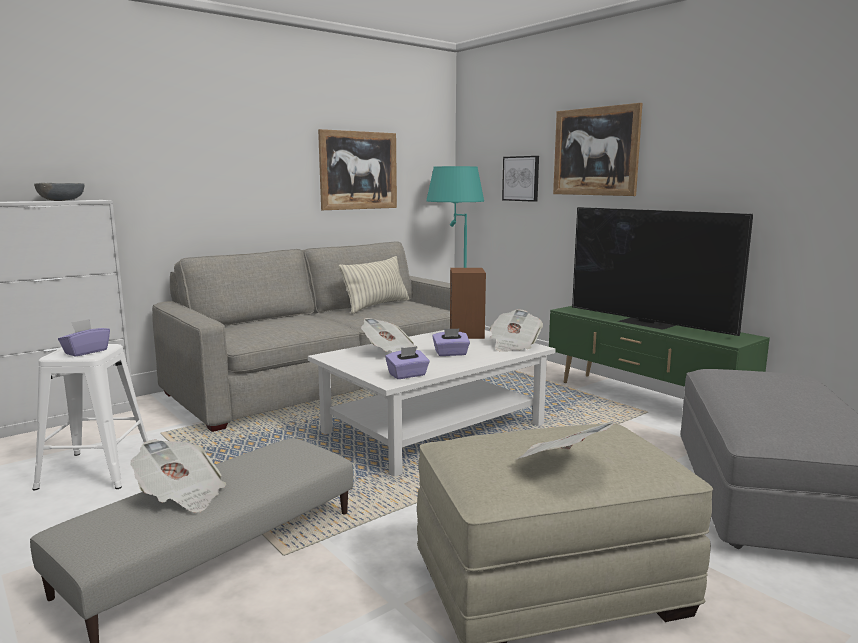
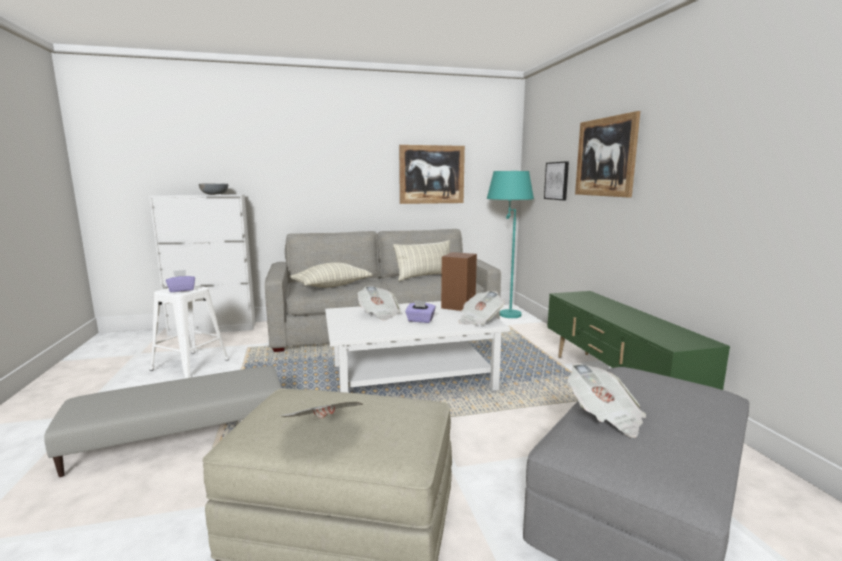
camera: 25 degrees right, 0 degrees up
newspaper [130,439,226,512] -> newspaper moved to [568,363,646,438]
purple tissue box [385,346,430,379] -> none
television [572,207,753,336] -> none
none -> pillow [290,262,373,288]

